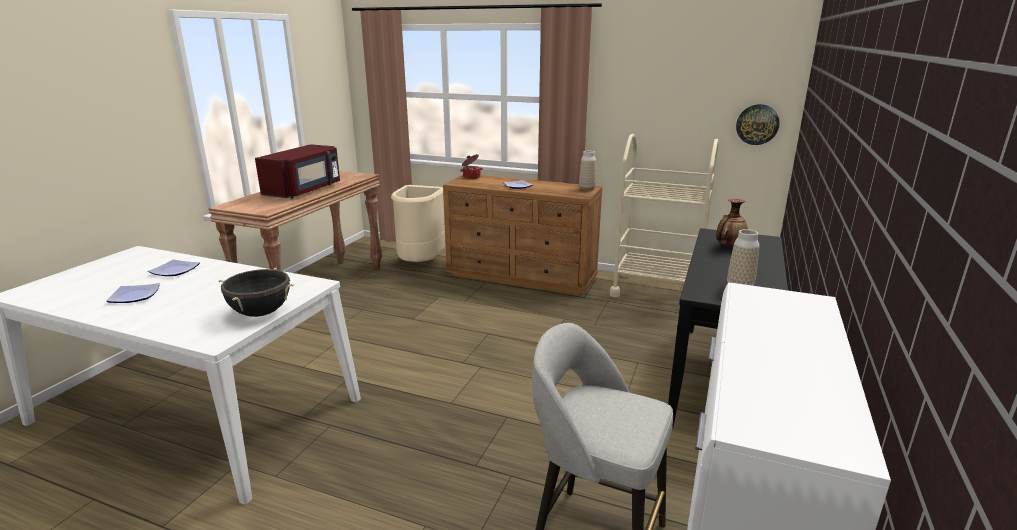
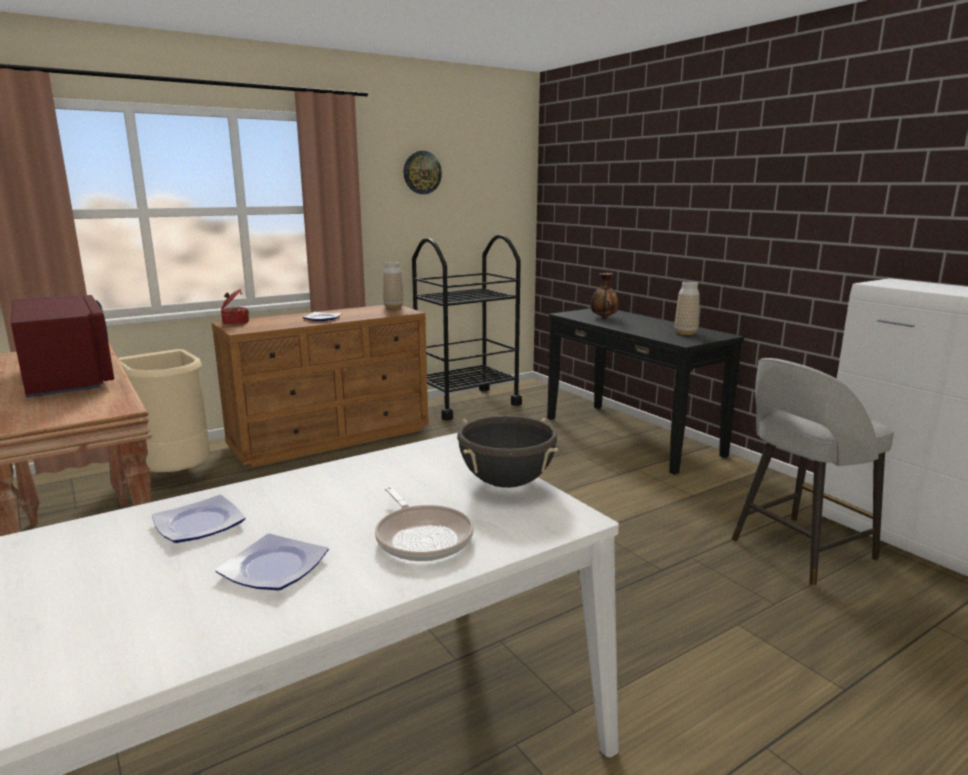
camera: 55 degrees left, 5 degrees down
beige cart [610,134,718,297] -> black cart [412,234,522,421]
wall clock [736,104,779,145] -> wall clock moved to [403,151,442,194]
none -> frying pan [375,486,474,561]

